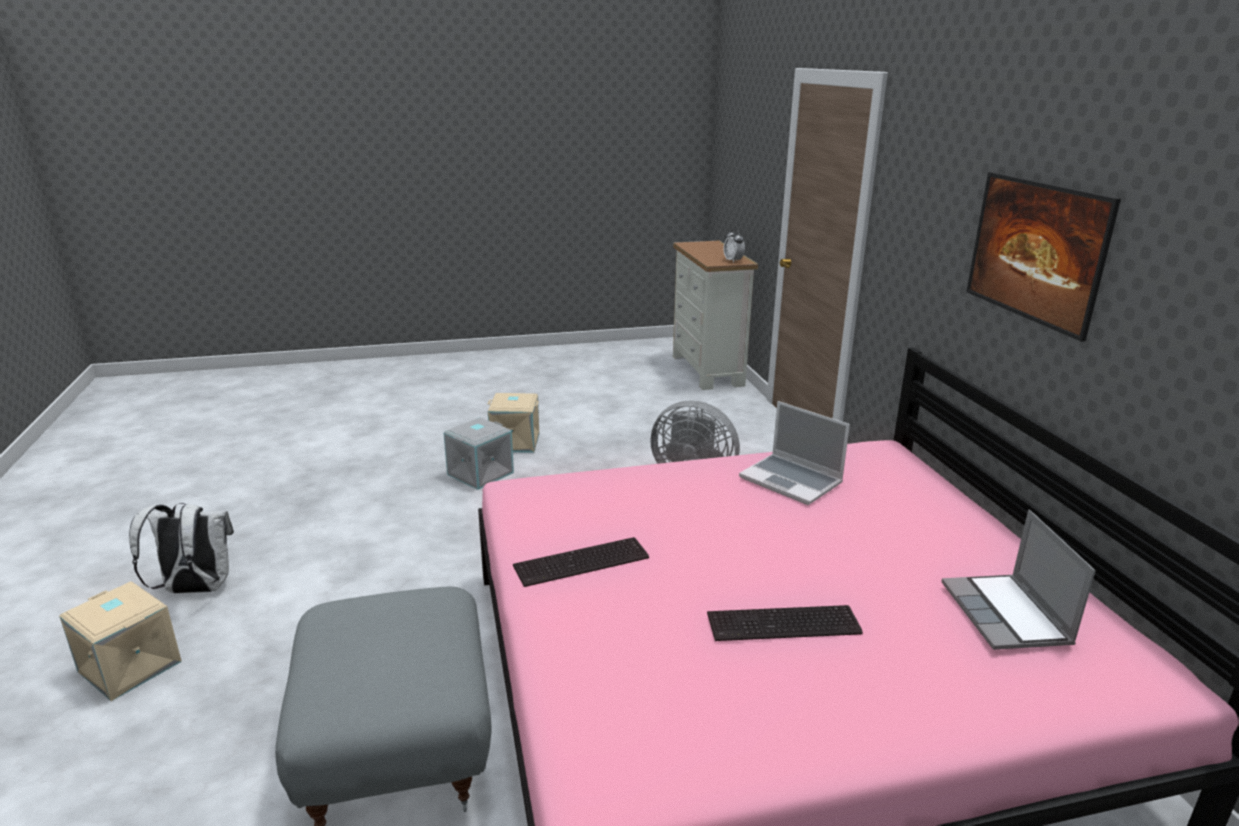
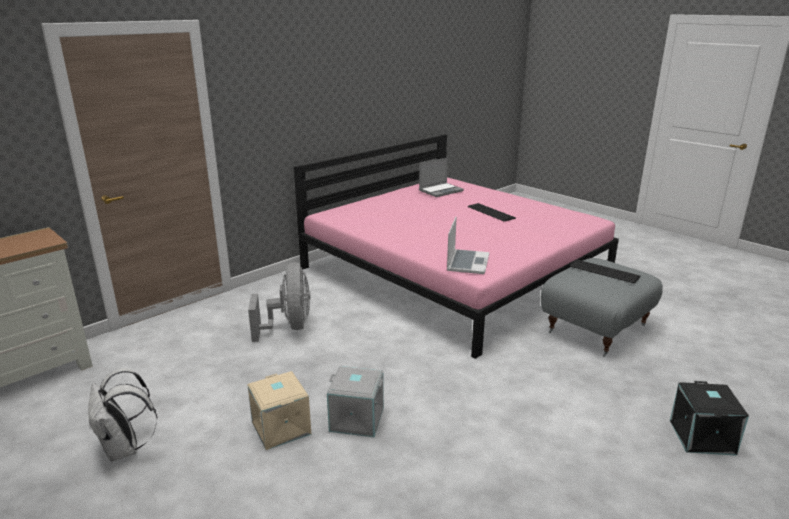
camera: 120 degrees left, 0 degrees up
beige storage box [59,581,182,701] -> black storage box [670,381,749,456]
white backpack [129,503,234,594] -> white backpack moved to [88,368,157,462]
keyboard [513,537,649,587] -> keyboard moved to [570,260,641,284]
alarm clock [723,229,745,263] -> none
laptop [739,401,850,505] -> laptop moved to [447,216,489,274]
picture [966,172,1121,342] -> none

